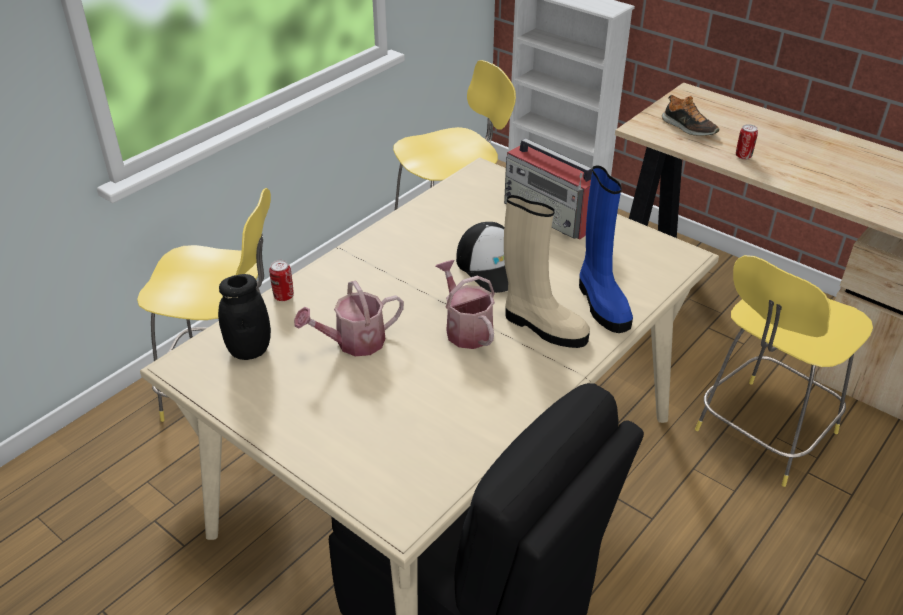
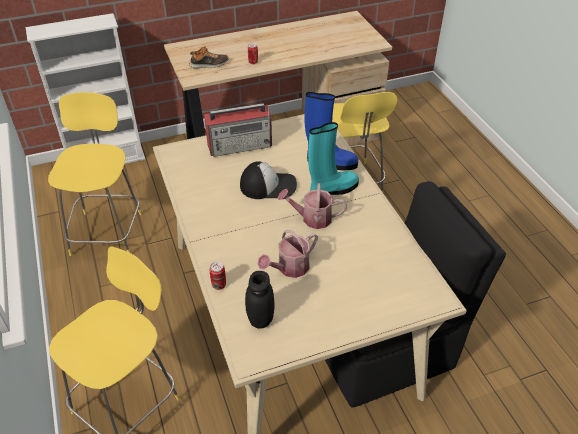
camera: 60 degrees left, 5 degrees up
watering can [294,281,404,356] -> watering can turned 45 degrees clockwise [258,230,318,278]
beige boot [504,195,590,348] -> turquoise boot [308,122,359,195]

